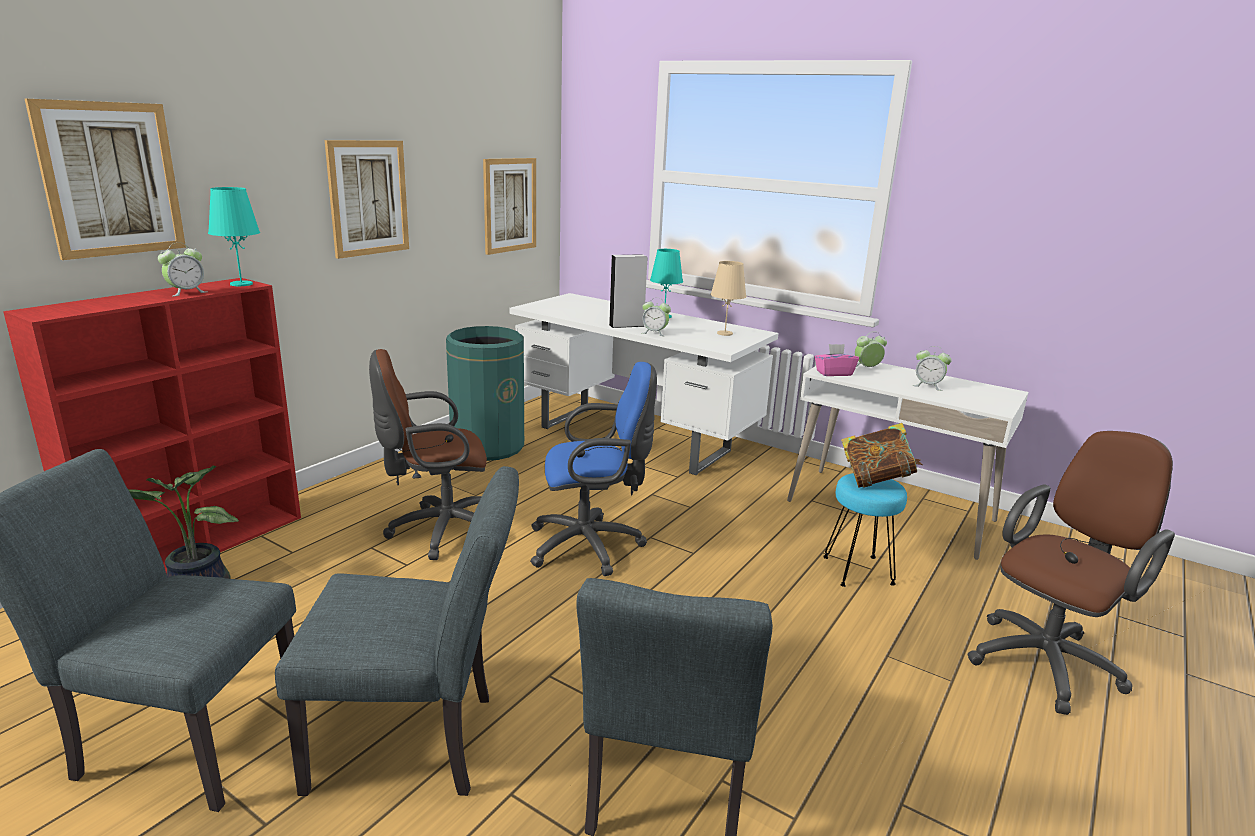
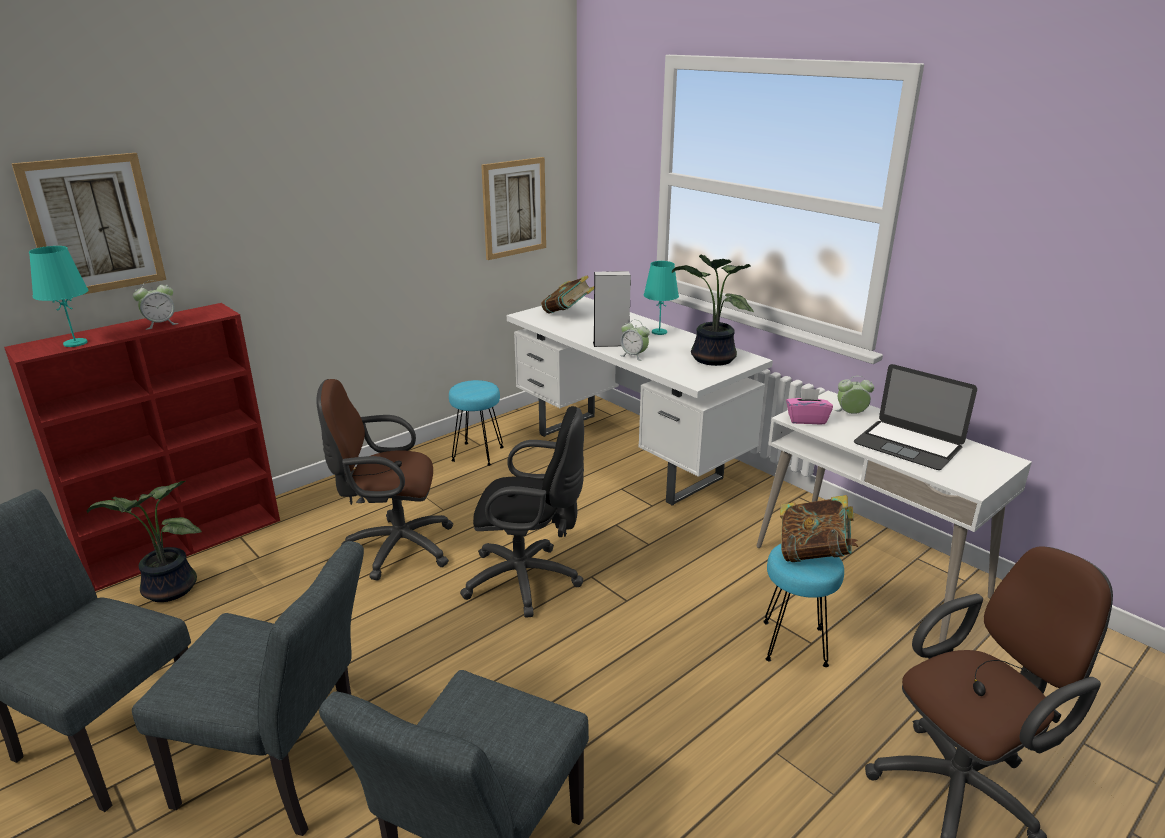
camera: 15 degrees right, 5 degrees up
turquoise table lamp [208,187,260,286] -> turquoise table lamp moved to [29,246,88,347]
picture [325,140,409,259] -> none
green trash can [446,326,524,461] -> turquoise stool [449,380,504,466]
blue office chair [530,362,657,576] -> black office chair [460,406,584,618]
beige table lamp [710,261,746,336] -> potted plant [672,255,754,366]
alarm clock [913,346,952,391] -> laptop [854,364,977,470]
none -> book [541,276,594,314]

